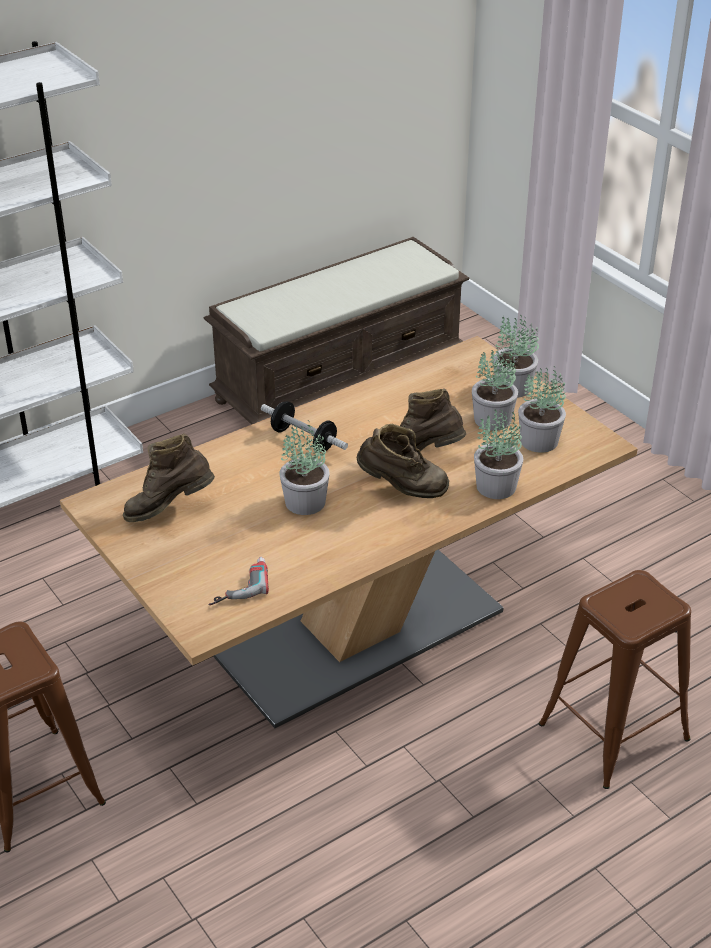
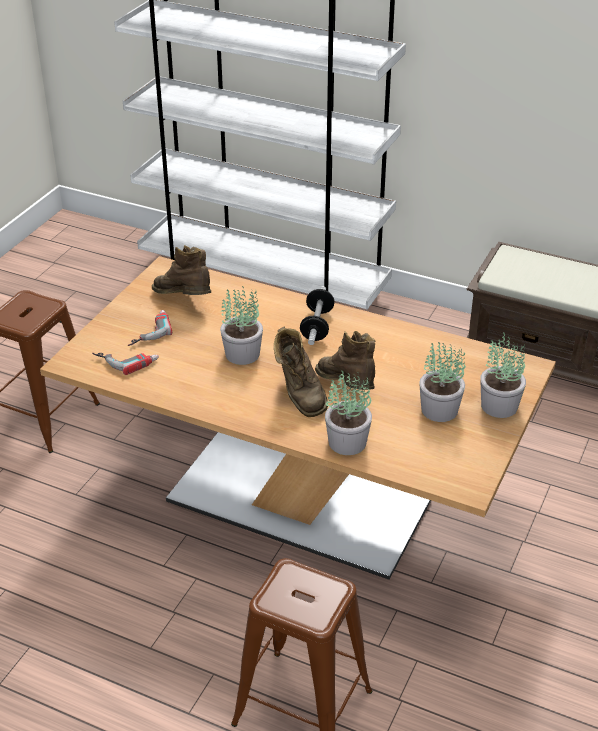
camera: 60 degrees right, 0 degrees up
potted plant [518,366,566,453] -> none
none -> power drill [128,310,172,346]

